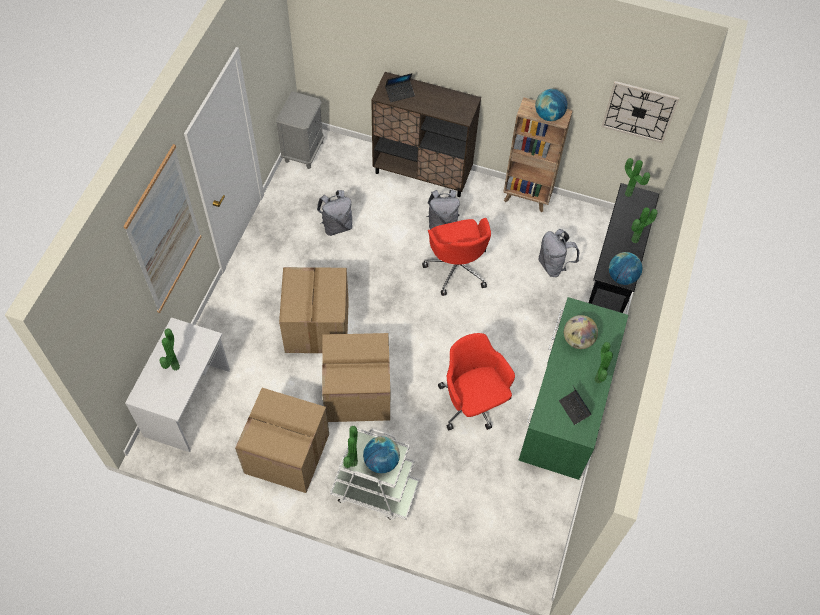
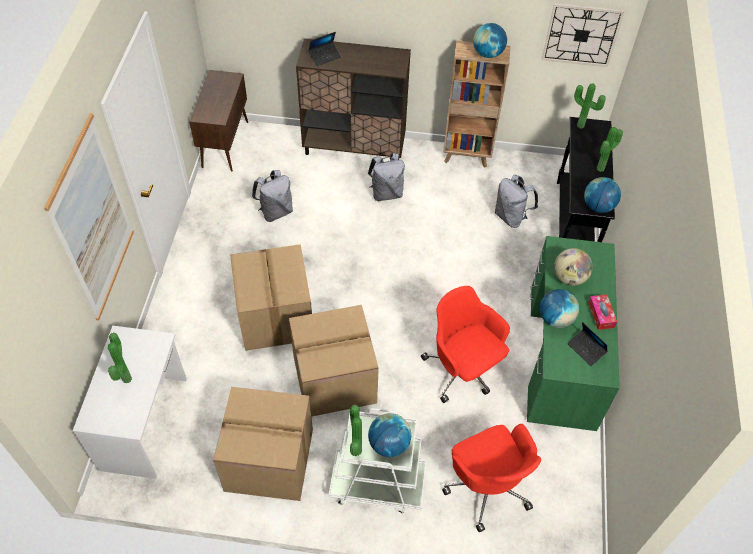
camera: 10 degrees left, 5 degrees down
grey nightstand [276,91,325,169] -> brown cabinet [189,70,248,172]
red office chair [422,218,491,296] -> red office chair moved to [442,424,541,532]
potted plant [595,342,613,383] -> tissue box [588,294,617,330]
none -> globe [540,289,579,328]

